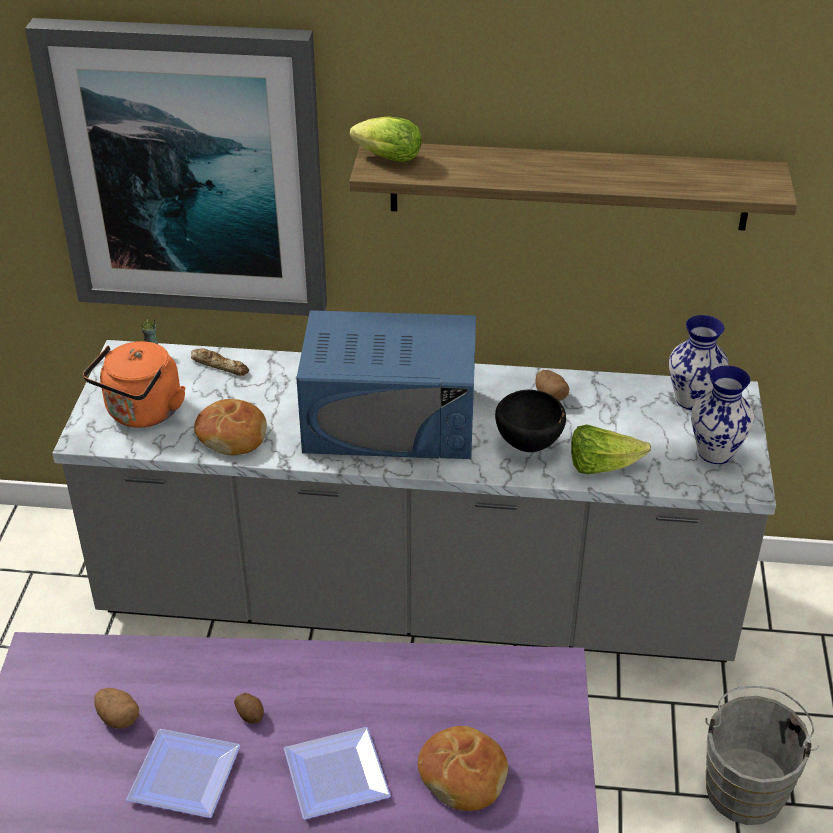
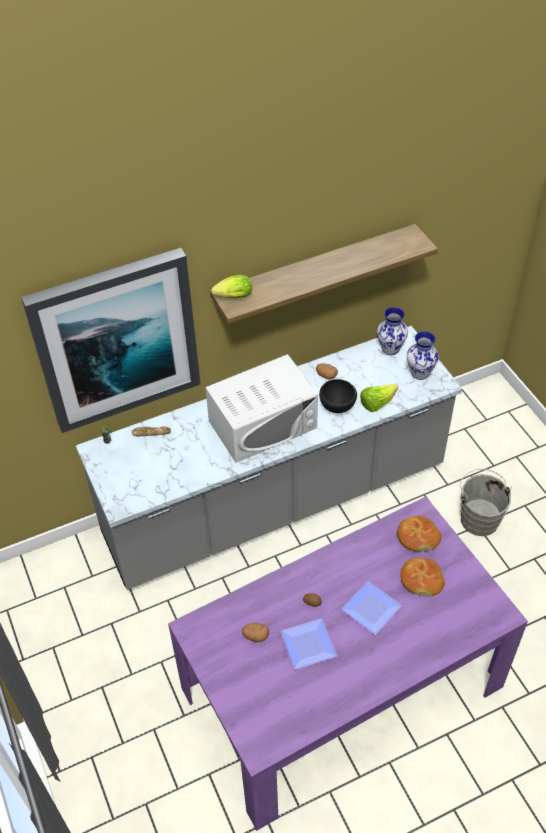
camera: 30 degrees left, 10 degrees up
orange kettle [83,341,186,428] -> none
bread [194,399,267,455] -> bread moved to [397,516,441,552]
blue microwave [296,310,476,459] -> white microwave [205,354,318,463]

